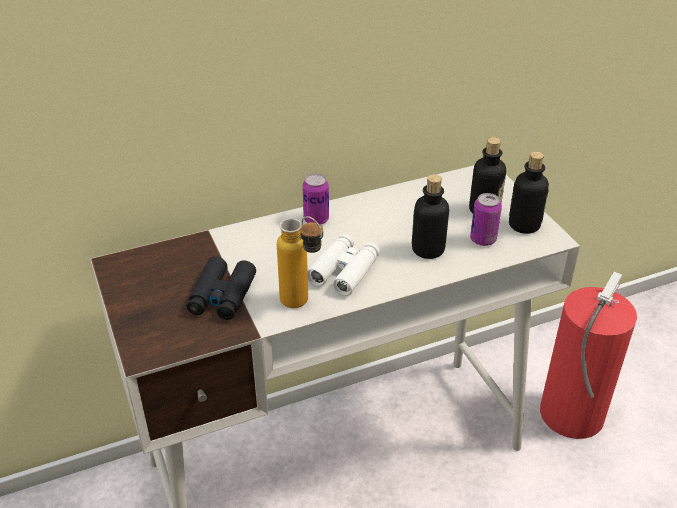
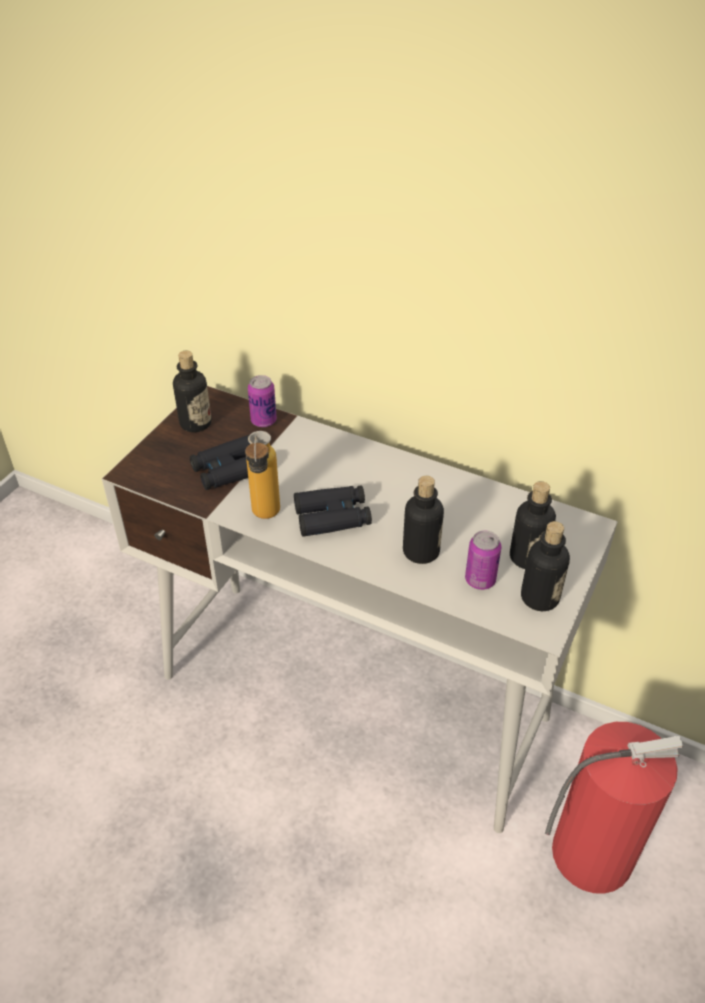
camera: 50 degrees right, 5 degrees up
can [303,174,329,225] -> can moved to [248,375,277,427]
white binoculars [308,234,380,296] -> black binoculars [294,485,372,537]
none -> bottle [173,351,212,432]

